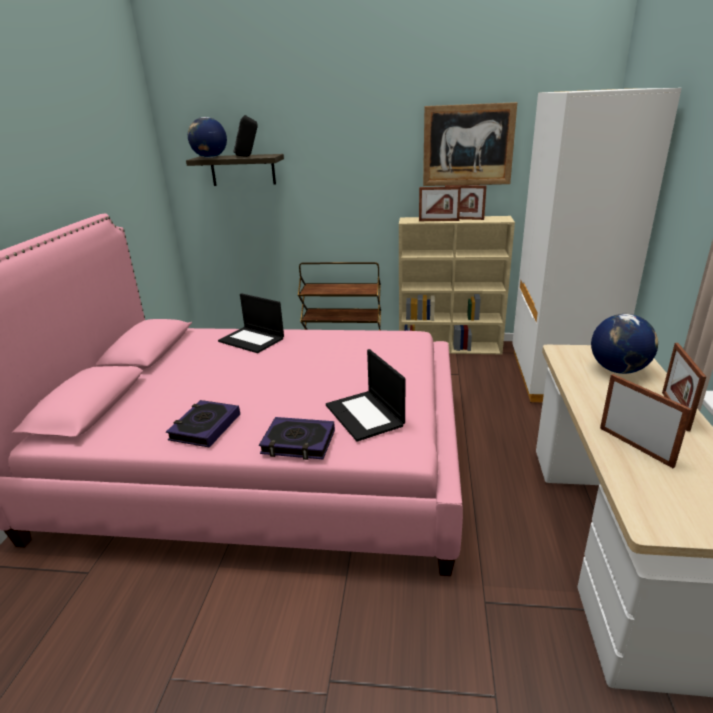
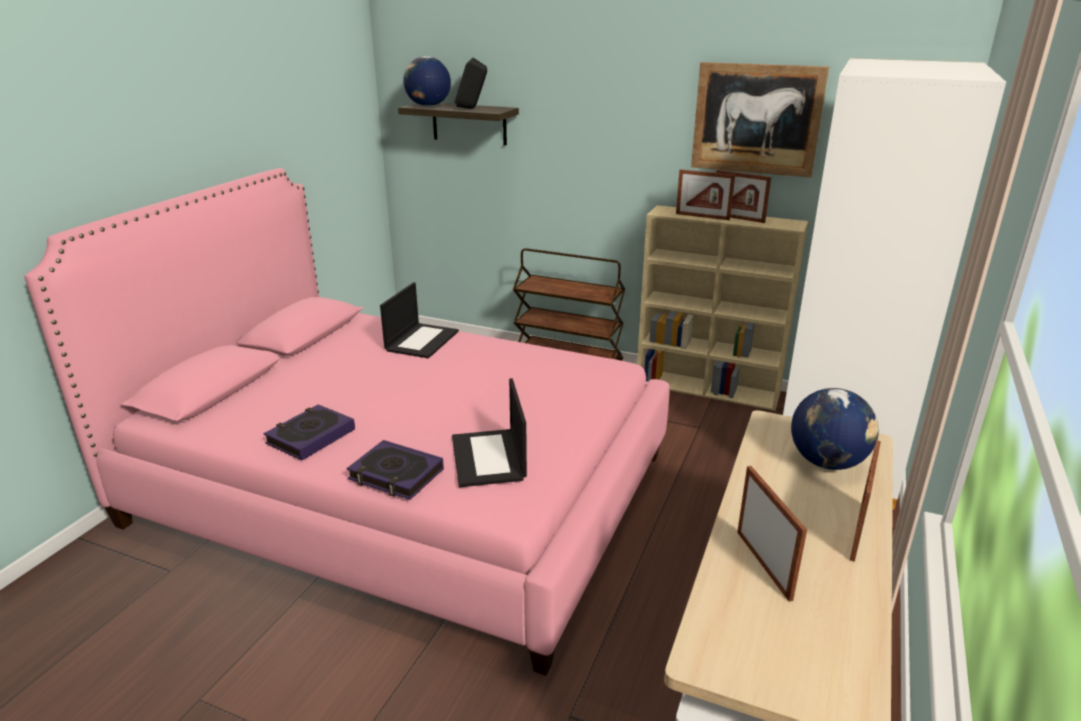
camera: 15 degrees right, 0 degrees up
laptop [218,293,284,353] -> laptop turned 120 degrees counterclockwise [380,282,459,358]

